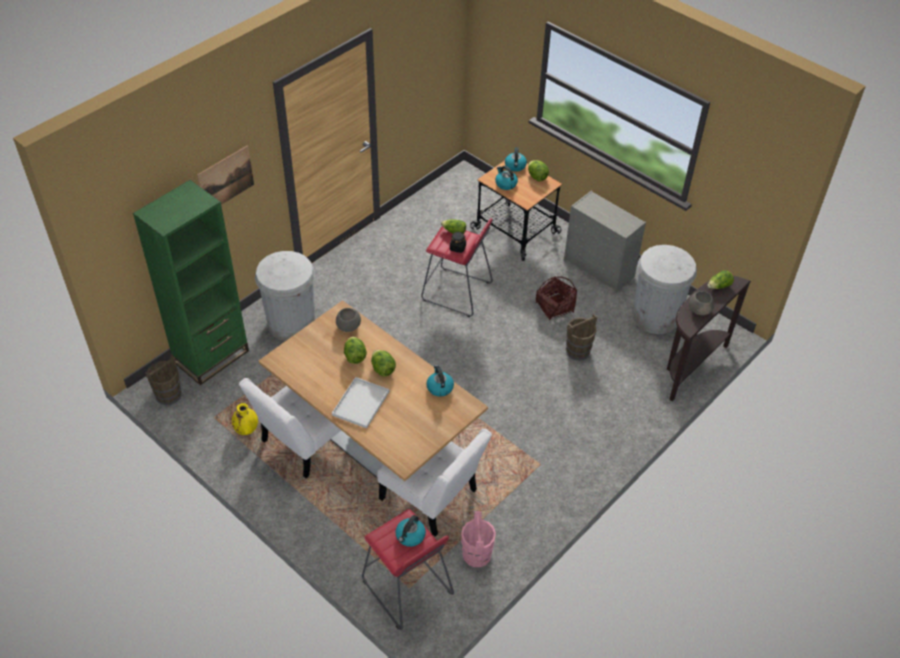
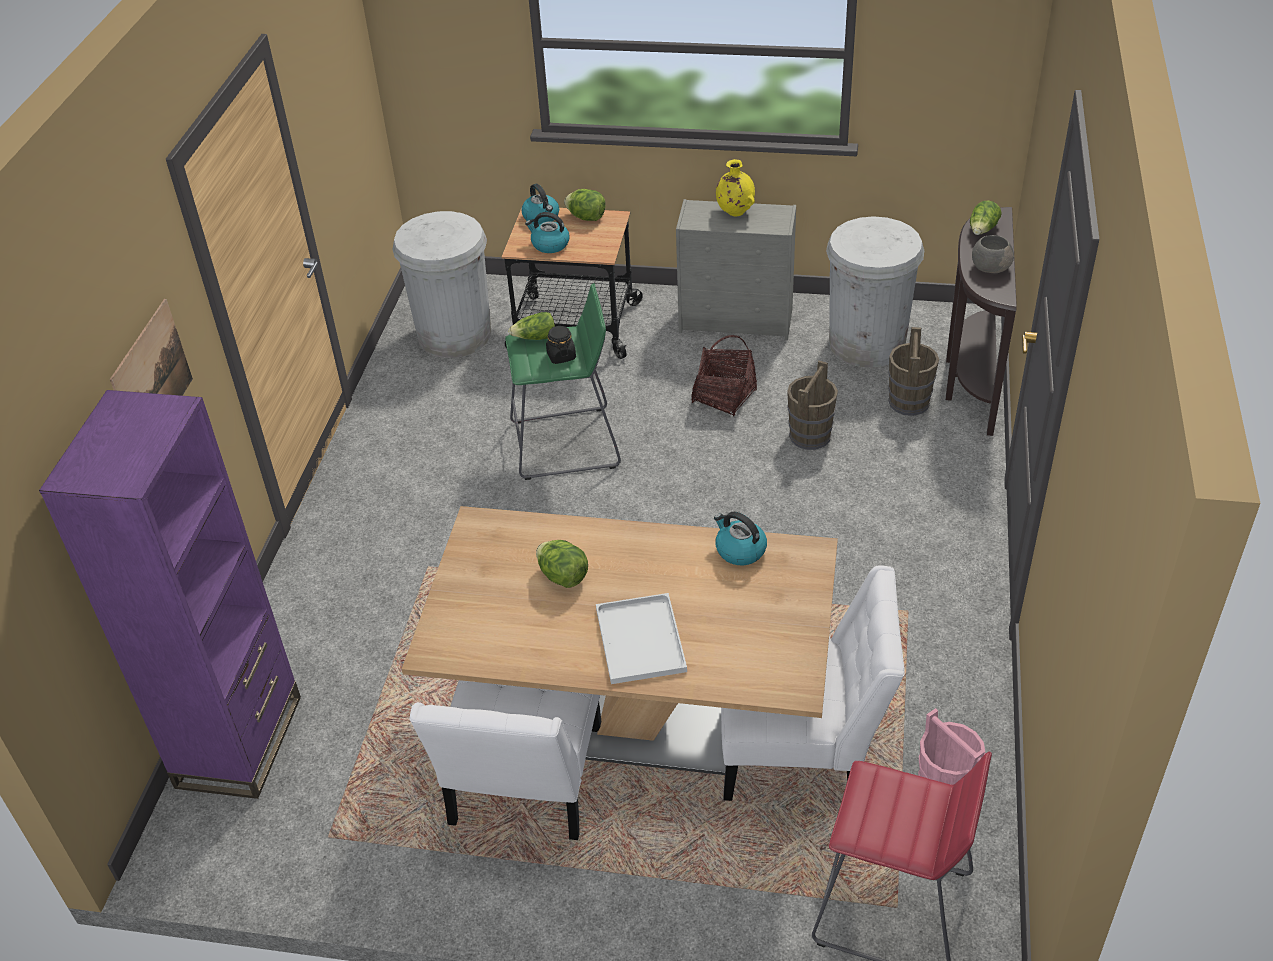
camera: 30 degrees left, 5 degrees down
green bookcase [133,180,249,385] -> purple bookcase [39,390,301,799]
brown bucket [145,355,182,405] -> brown bucket moved to [889,327,939,416]
yellow vase [232,403,258,435] -> yellow vase moved to [716,159,755,216]
white trash can [255,251,315,341] -> white trash can moved to [392,211,491,358]
grey bowl [336,308,361,332] -> none
lettuce [371,350,396,376] -> none
kettle [396,515,426,547] -> none
red stool [421,218,493,317] -> green stool [505,283,621,480]

